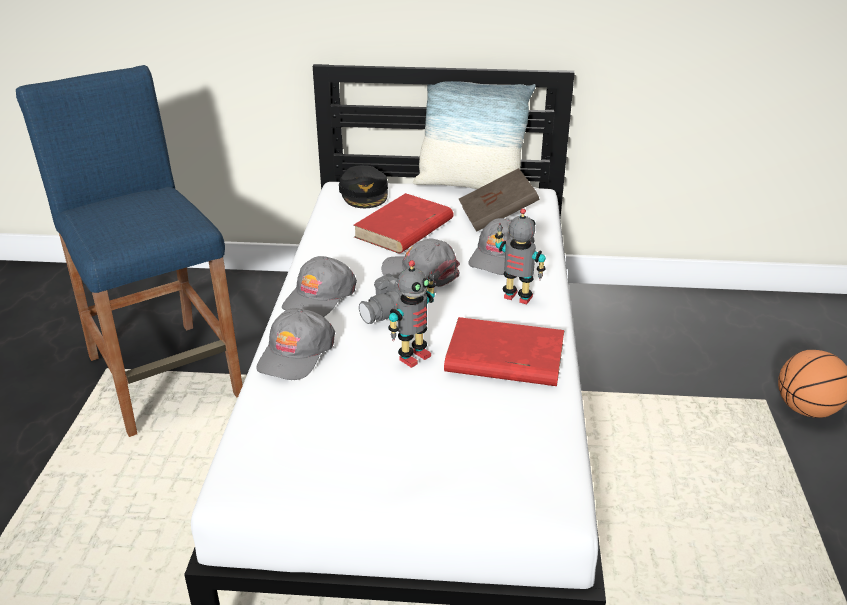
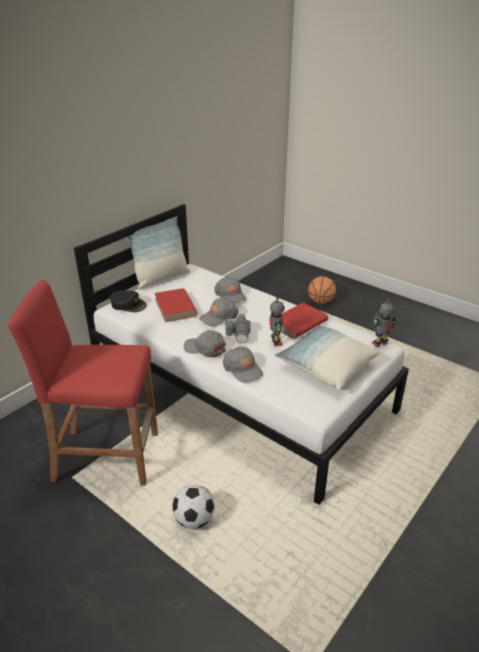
camera: 55 degrees left, 0 degrees up
blue stool [16,65,243,437] -> red stool [8,280,158,486]
grey cap [282,256,357,317] -> grey cap turned 135 degrees clockwise [184,330,226,357]
brown book [459,168,540,232] -> none
toy robot [495,208,546,304] -> toy robot moved to [372,299,396,347]
none -> football [172,484,215,529]
none -> pillow [275,325,380,390]

